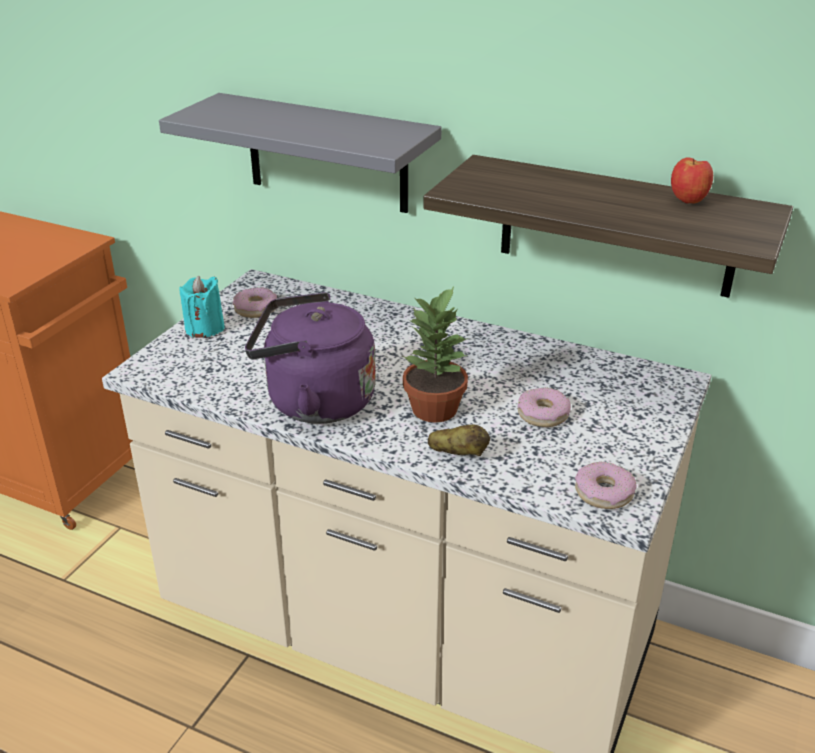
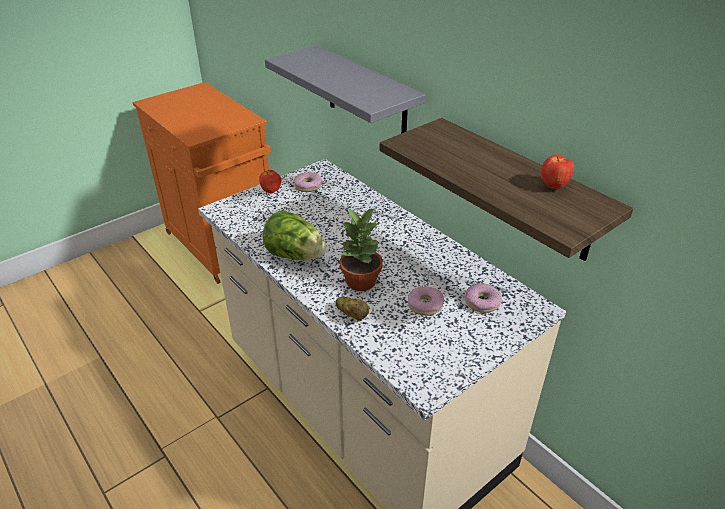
camera: 25 degrees right, 5 degrees up
turquoise candle [179,276,225,338] -> apple [259,170,281,193]
purple kettle [245,292,376,424] -> lettuce [262,210,326,260]
donut [575,462,637,509] -> donut moved to [465,283,502,313]

